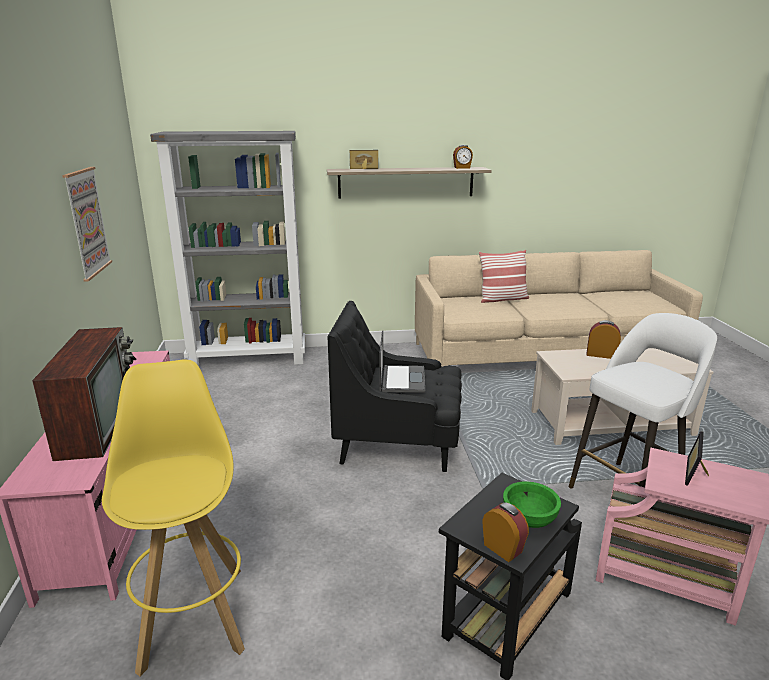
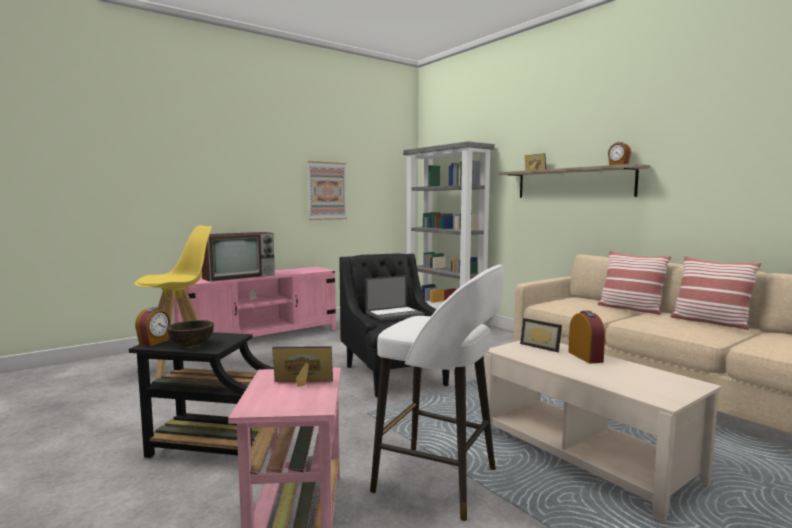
camera: 60 degrees right, 15 degrees down
green bowl [503,481,561,528] -> brown bowl [167,320,214,346]
none -> picture frame [520,318,562,352]
none -> pillow [670,256,761,330]

